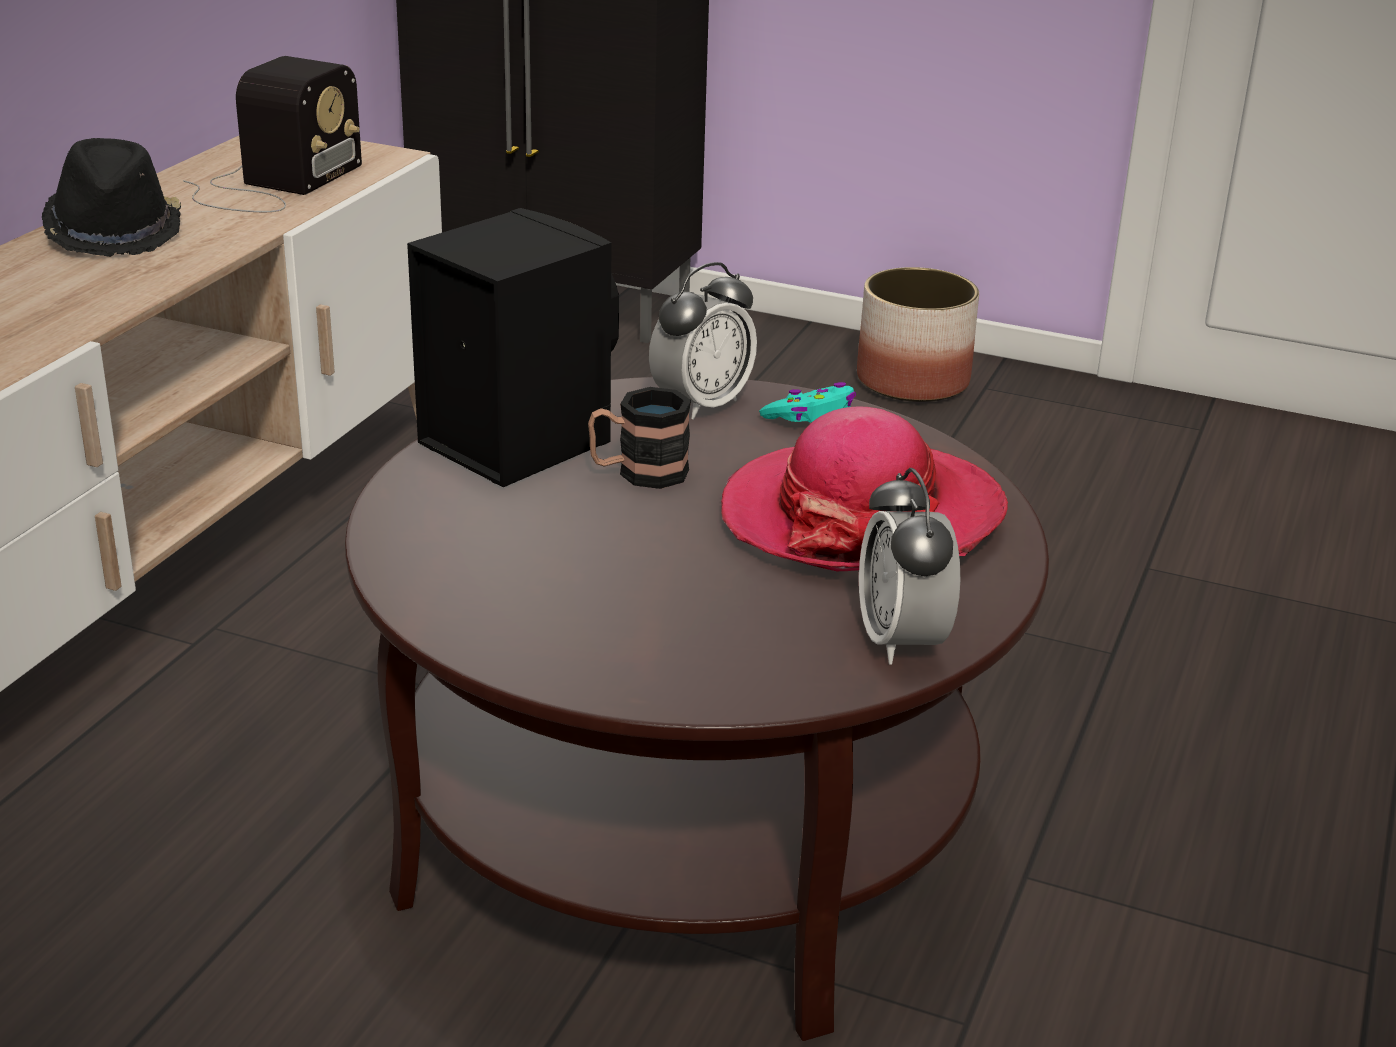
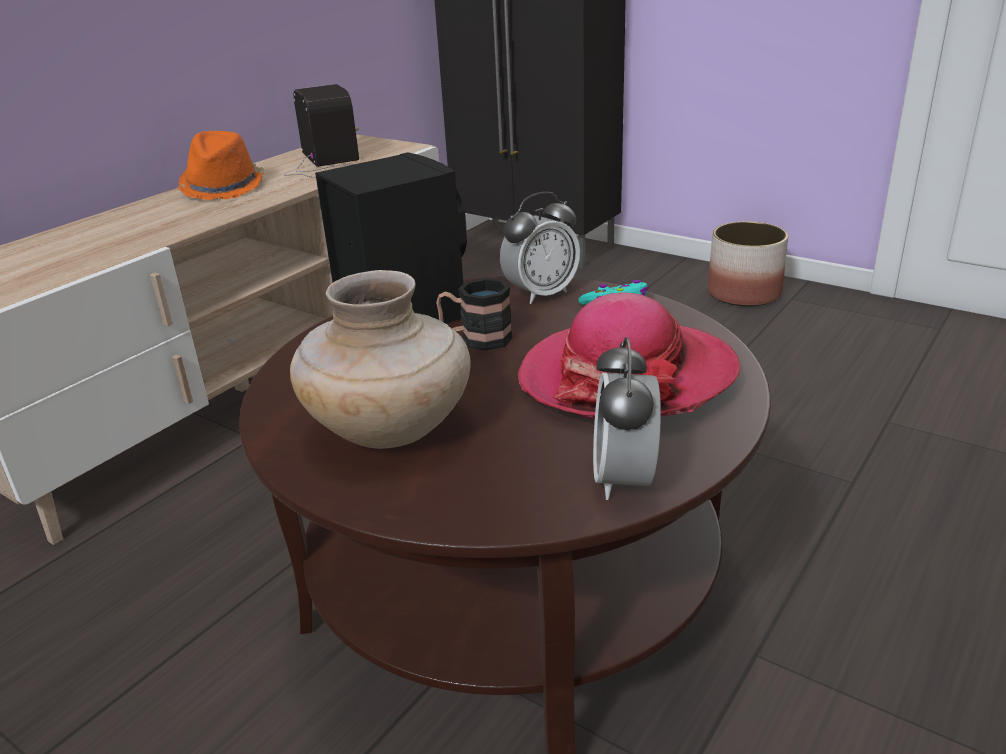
camera: 15 degrees right, 0 degrees up
black hat [42,138,181,257] -> orange hat [178,131,264,200]
radio [183,56,362,212] -> radio turned 60 degrees counterclockwise [284,84,359,178]
none -> beige vase [290,270,471,449]

